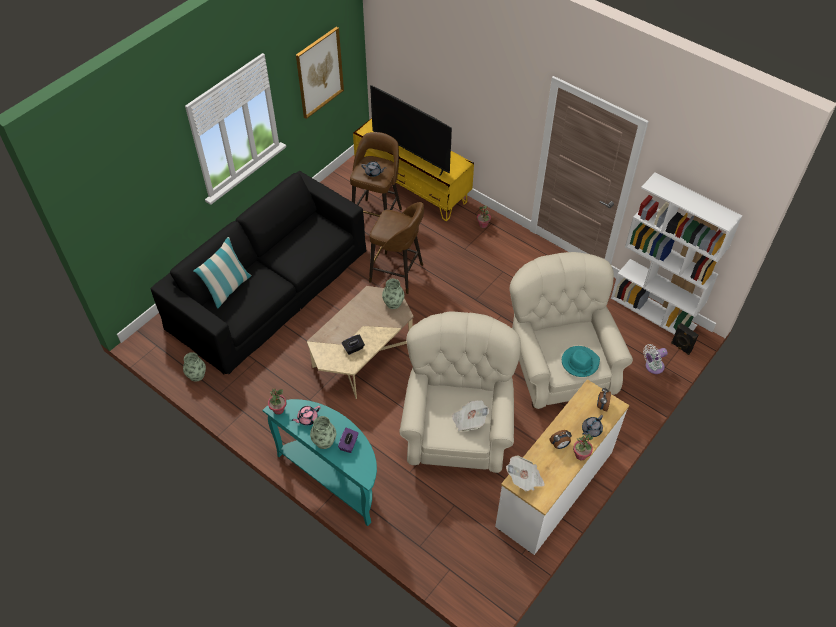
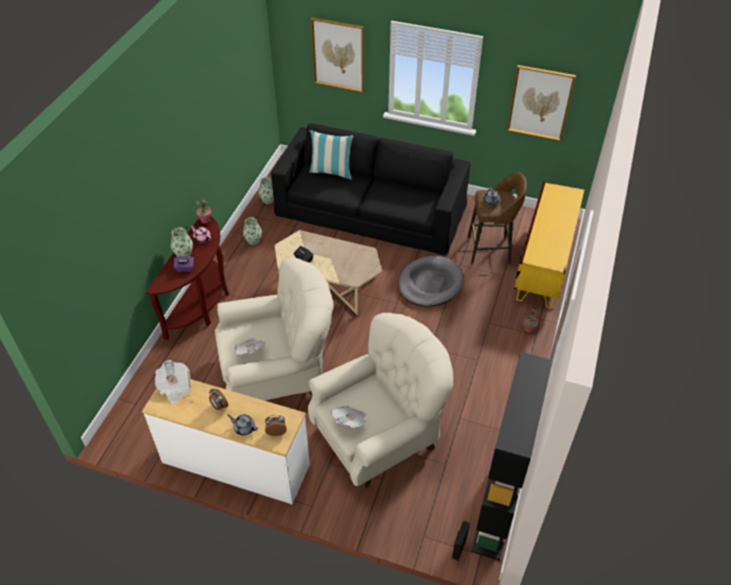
camera: 70 degrees right, 5 degrees down
turquoise console table [262,399,377,526] -> brown console table [145,215,229,340]
brown stool [369,202,424,294] -> grey dog bed [398,256,463,307]
television [370,85,452,176] -> none
vase [382,279,404,309] -> vase moved to [243,217,262,245]
turquoise hat [562,346,600,377] -> newspaper [331,406,367,428]
potted plant [573,434,593,460] -> none
white bookcase [611,172,742,335] -> black bookcase [471,352,553,561]
white fan [643,344,668,374] -> none
none -> picture [311,17,364,93]

